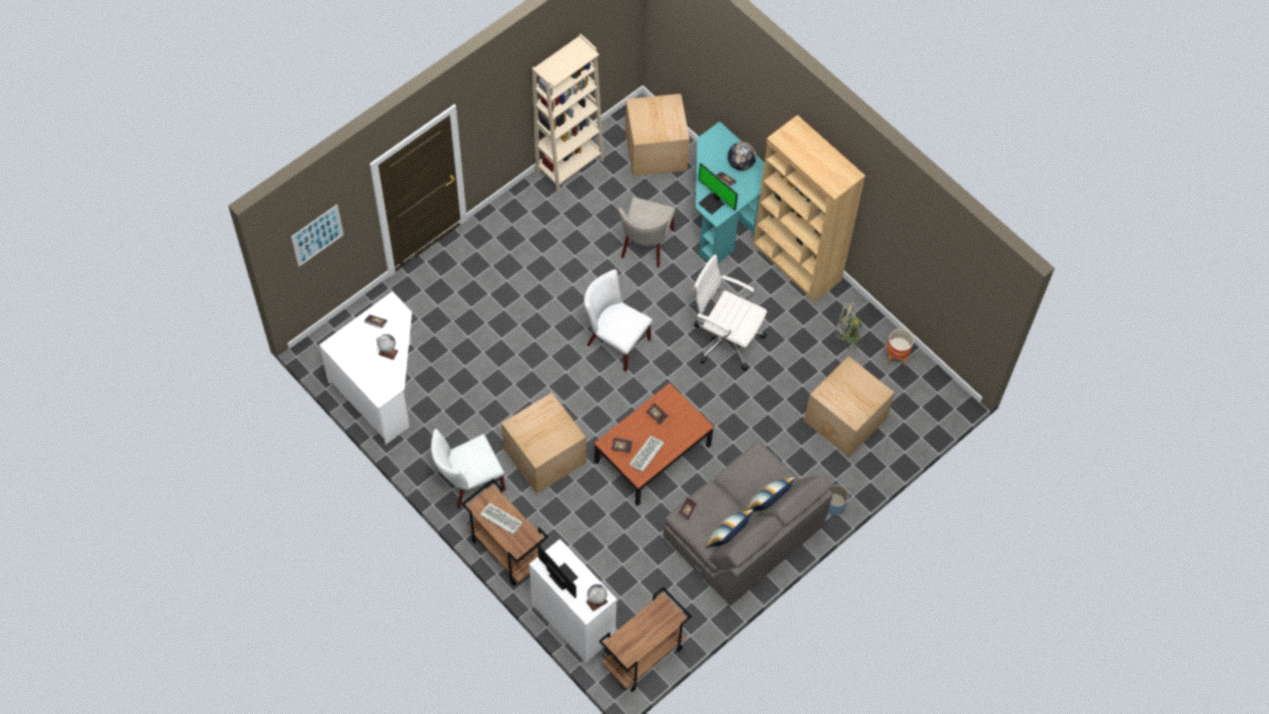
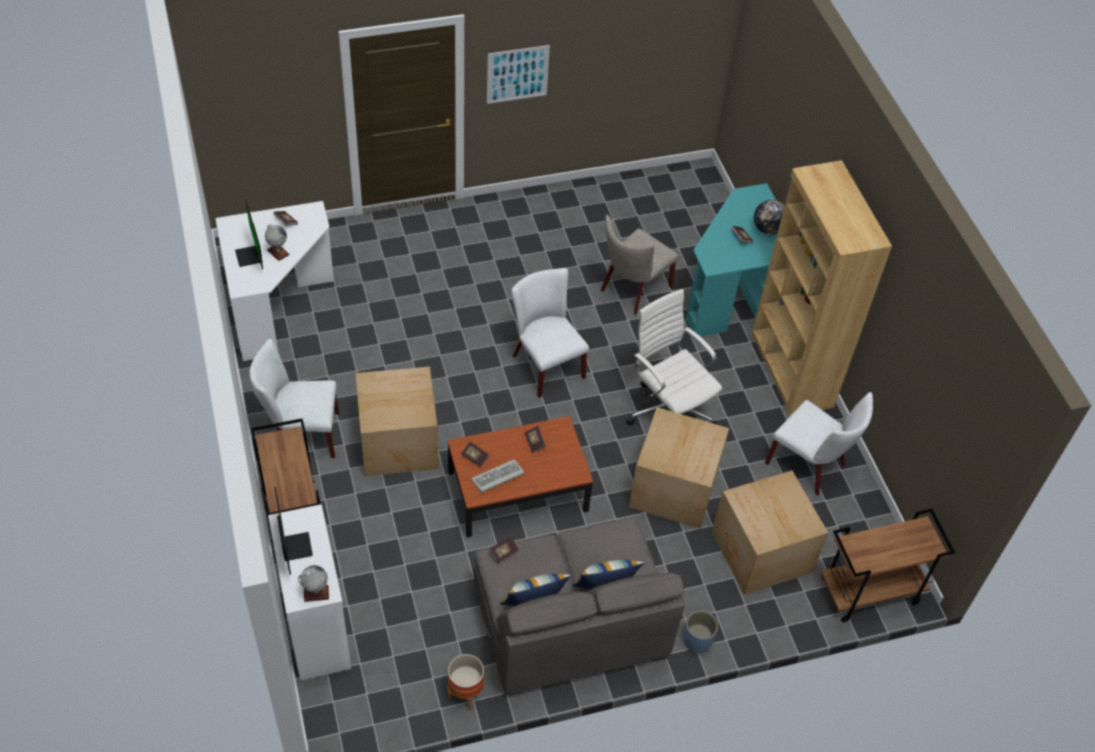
camera: 25 degrees right, 10 degrees down
picture [291,204,344,267] -> picture moved to [487,45,550,104]
keyboard [480,503,523,535] -> none
beige bookcase [532,34,604,194] -> none
brown cart [599,587,692,692] -> brown cart moved to [821,508,955,622]
cardboard box [625,94,690,176] -> cardboard box moved to [629,407,729,529]
monitor [698,163,738,215] -> monitor moved to [235,200,263,269]
green fan [836,301,865,349] -> white chair [765,392,873,496]
planter [886,329,914,366] -> planter moved to [447,654,484,710]

